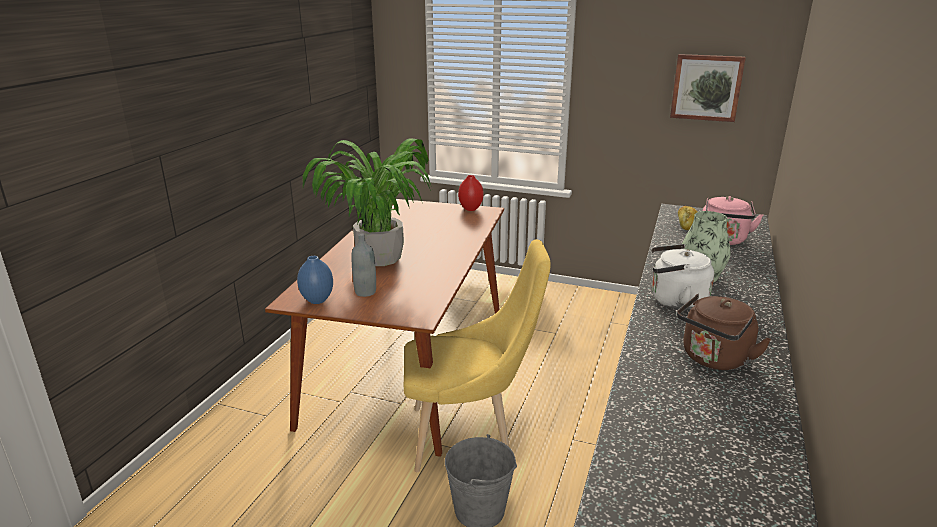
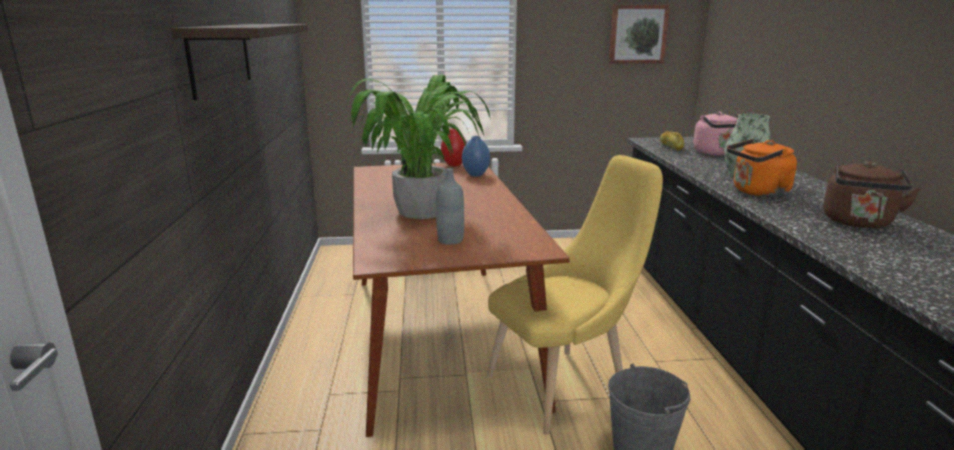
camera: 25 degrees left, 5 degrees down
blue vase [297,256,333,304] -> blue vase moved to [462,136,490,176]
white kettle [651,244,714,310] -> orange kettle [727,139,797,197]
none -> shelf [171,24,308,100]

